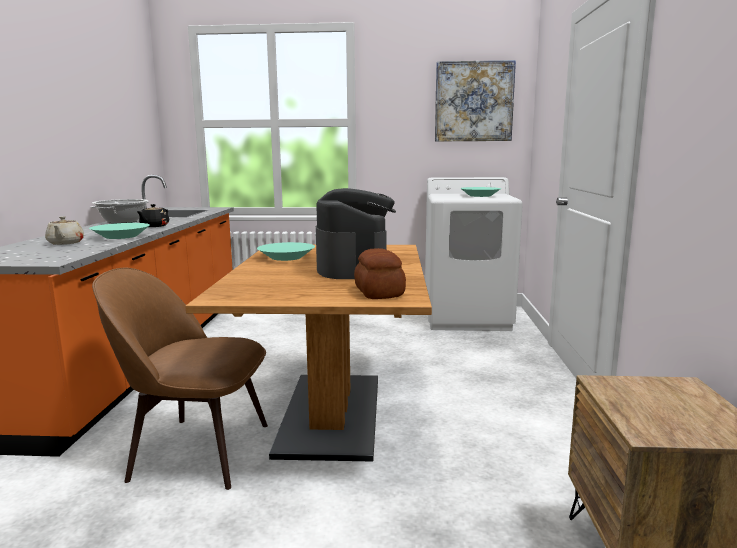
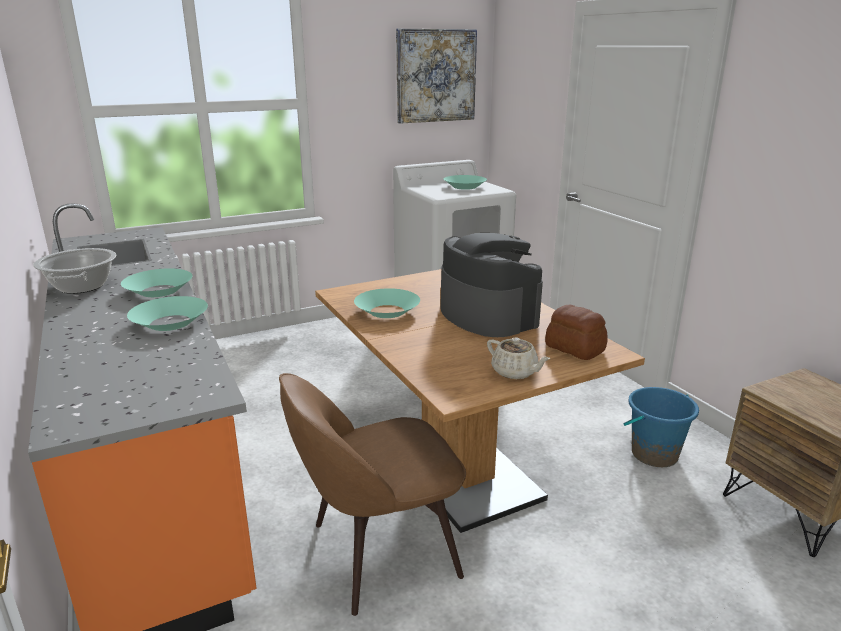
camera: 30 degrees left, 10 degrees up
beige teapot [45,216,84,245] -> beige teapot moved to [487,337,550,379]
black teapot [136,204,169,227] -> turquoise bowl [121,268,192,297]
none -> blue bucket [623,387,699,467]

